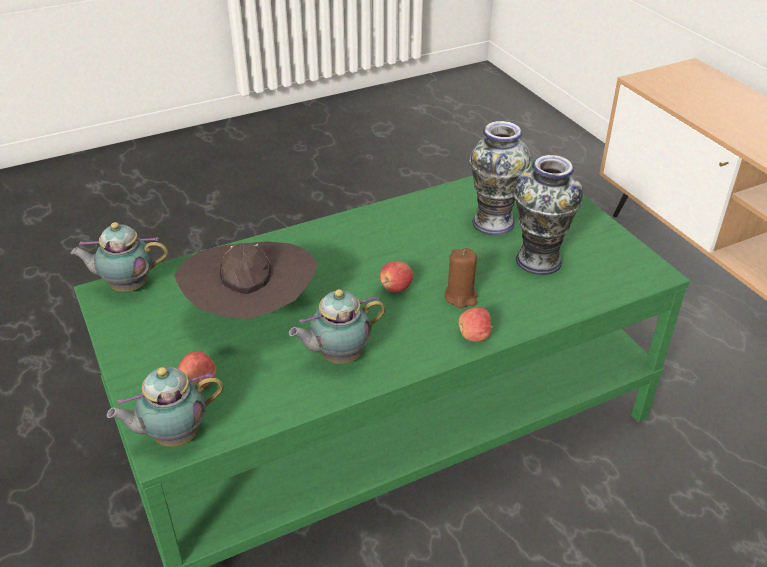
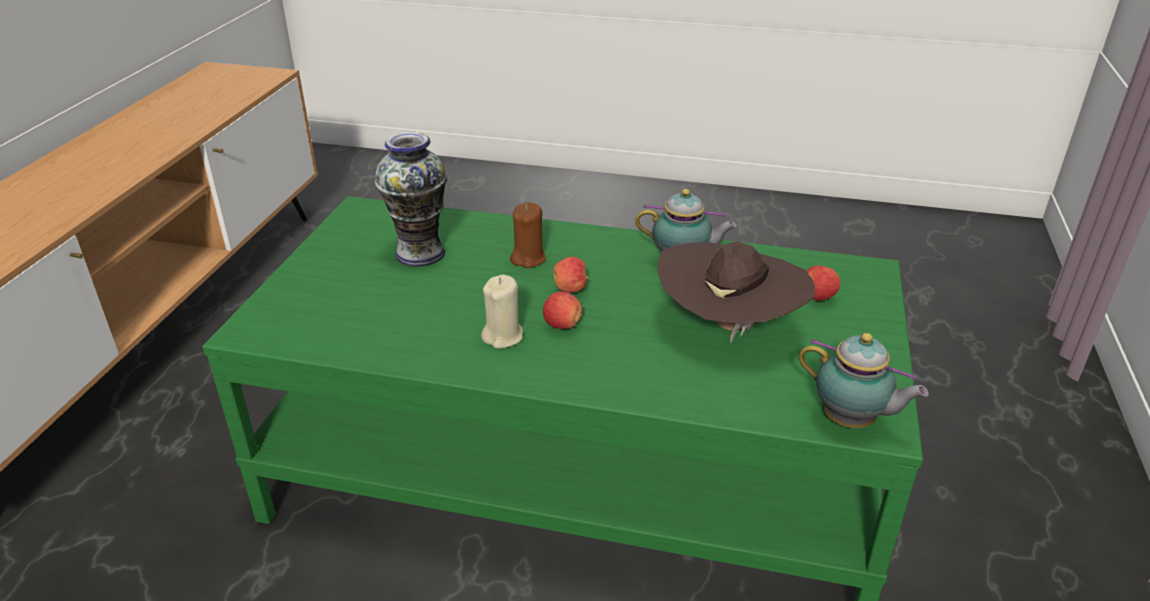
camera: 140 degrees left, 5 degrees down
teapot [107,367,224,447] -> none
apple [459,307,493,342] -> apple moved to [543,291,582,329]
vase [469,121,532,235] -> none
none -> beige candle [481,275,523,348]

